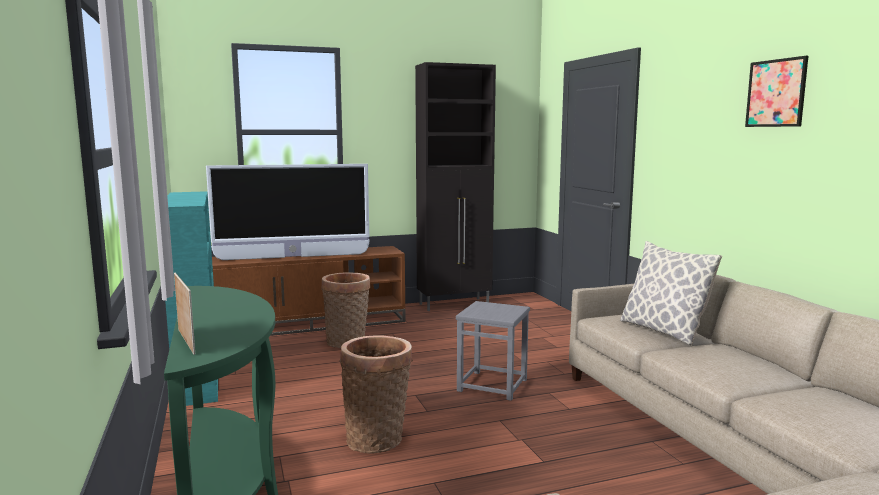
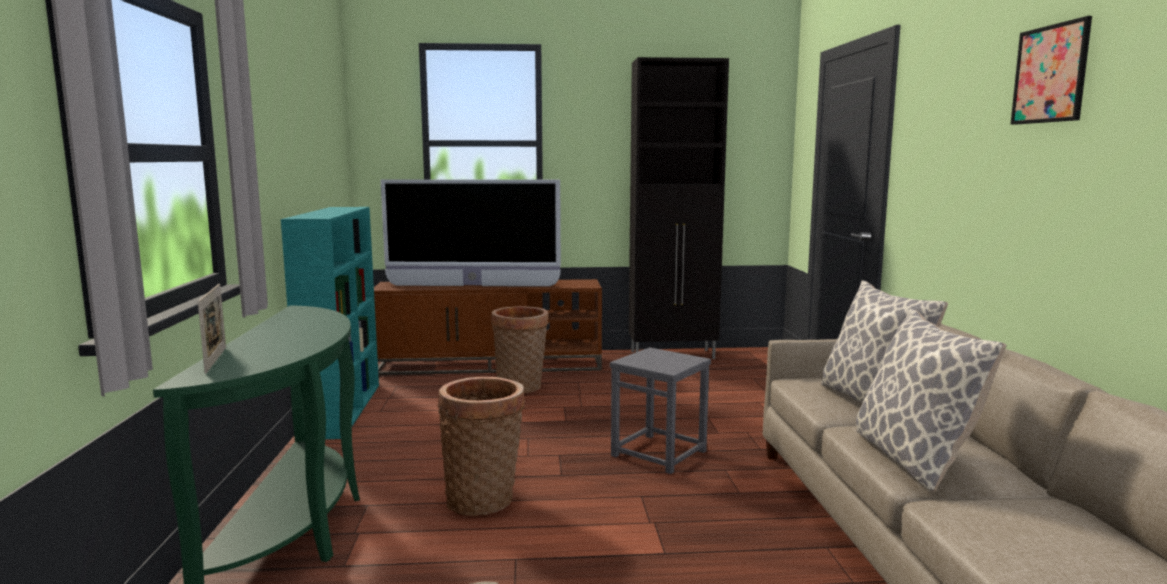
camera: 15 degrees right, 0 degrees up
none -> pillow [856,309,1006,492]

